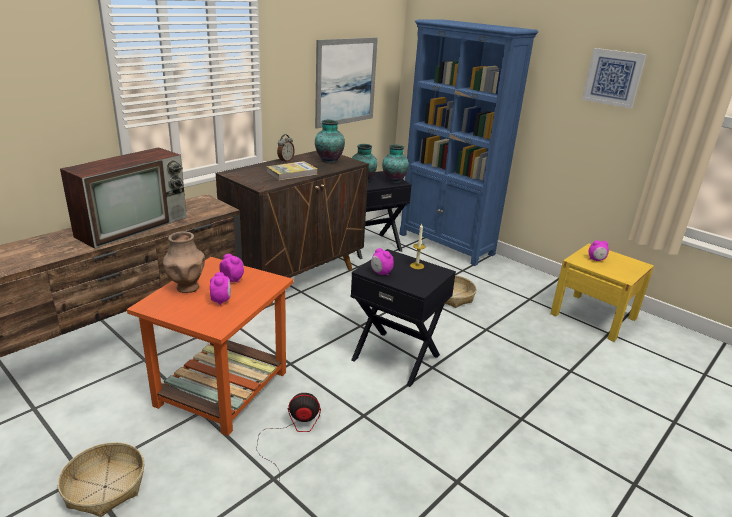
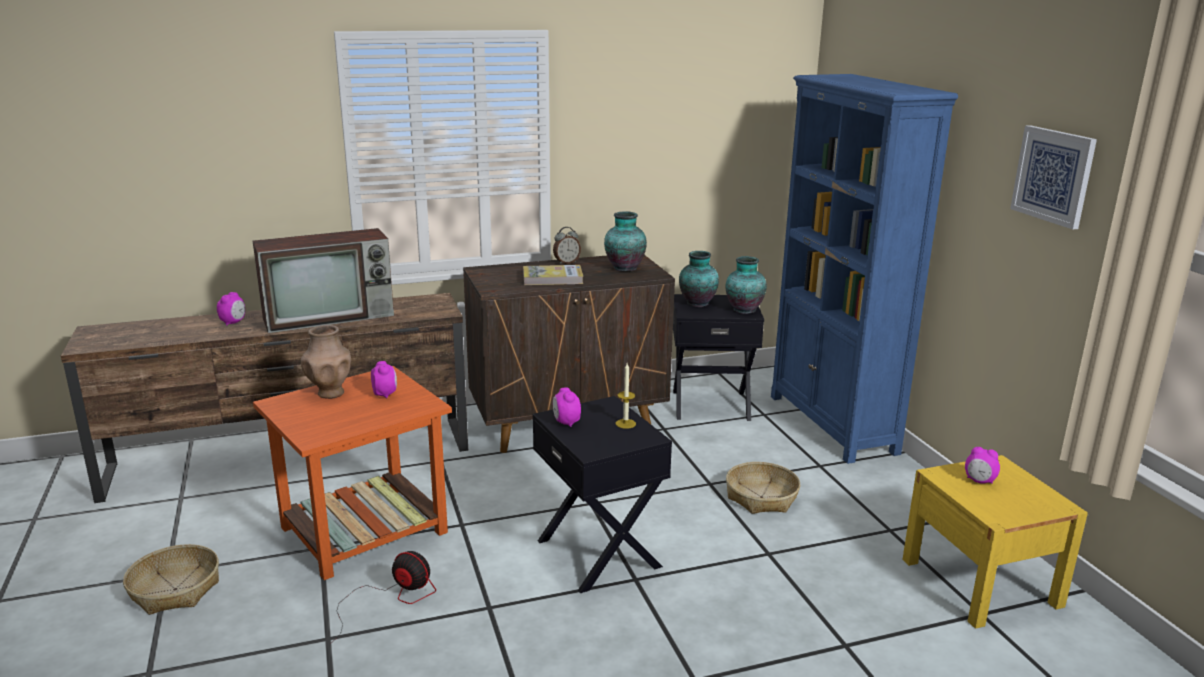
camera: 30 degrees right, 5 degrees down
alarm clock [210,272,231,305] -> alarm clock moved to [217,292,245,326]
picture [315,37,378,128] -> none

